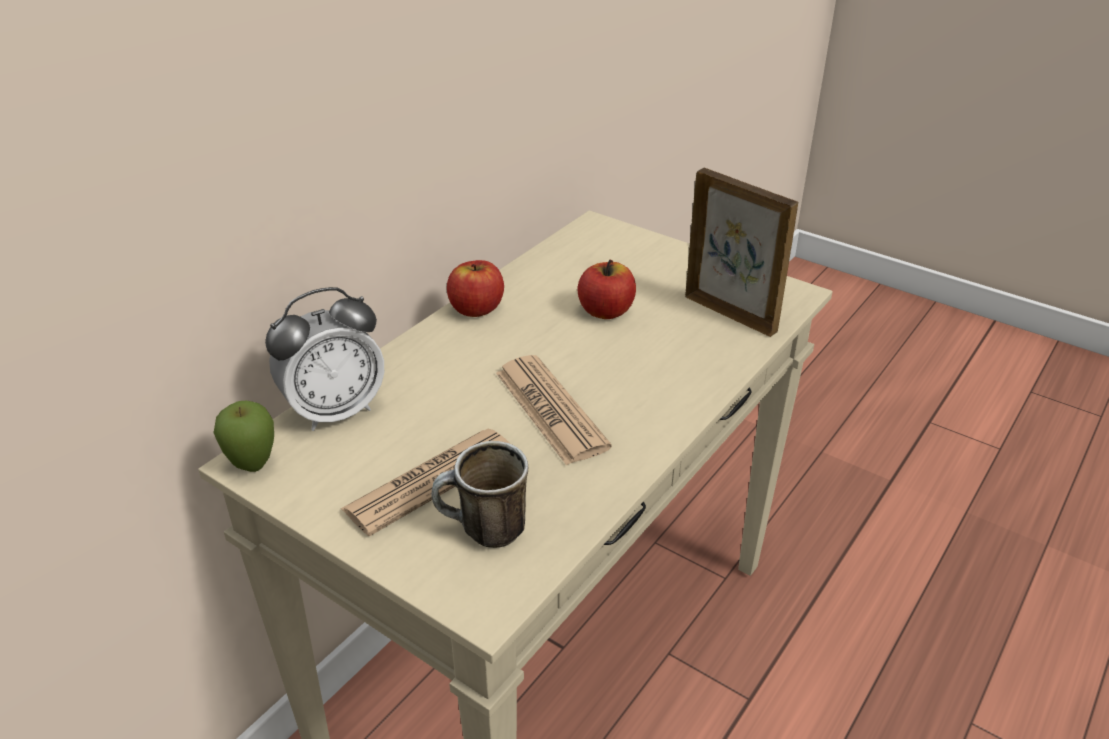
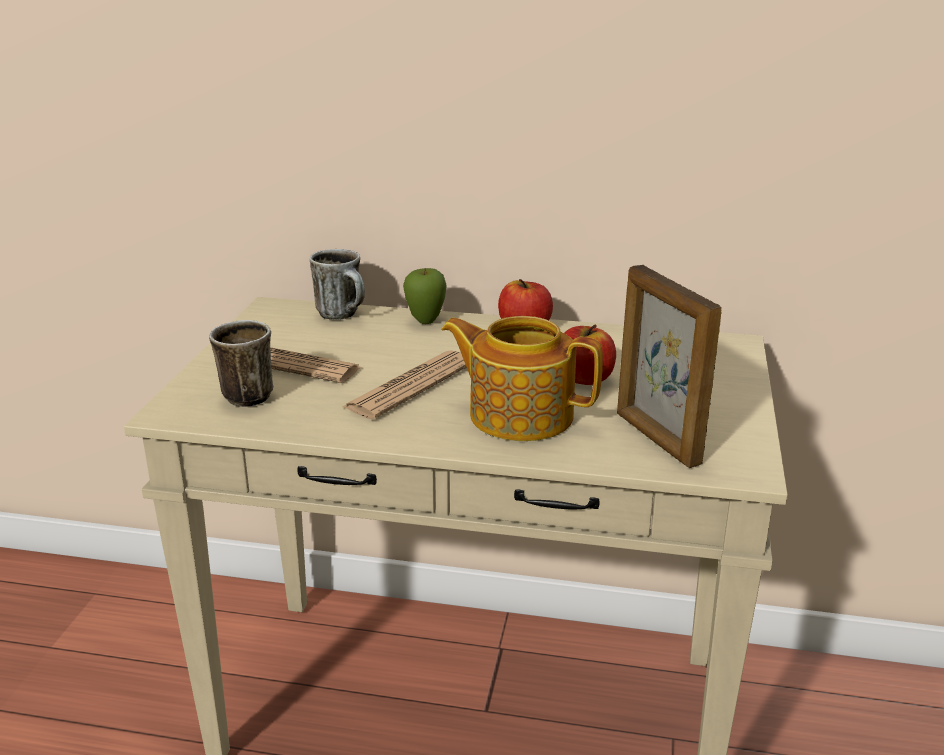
camera: 65 degrees right, 10 degrees down
apple [213,401,274,472] -> apple moved to [403,268,447,324]
alarm clock [265,287,384,431] -> mug [310,249,365,320]
picture frame [685,168,798,337] -> picture frame turned 135 degrees clockwise [617,265,722,468]
none -> teapot [441,316,603,441]

